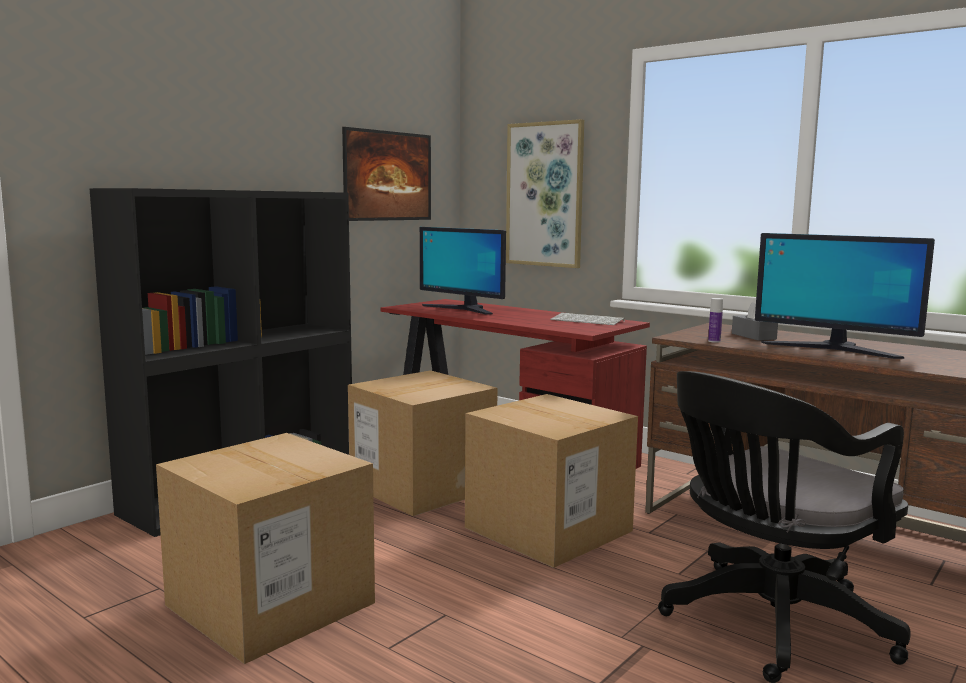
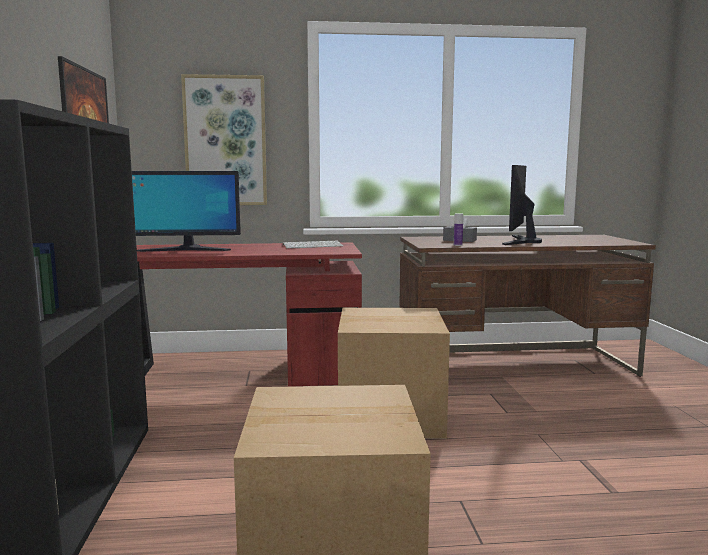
camera: 45 degrees left, 0 degrees up
cardboard box [348,370,498,516] -> none
black office chair [658,371,911,683] -> none
monitor [755,233,935,359] -> monitor turned 120 degrees clockwise [502,165,542,245]

